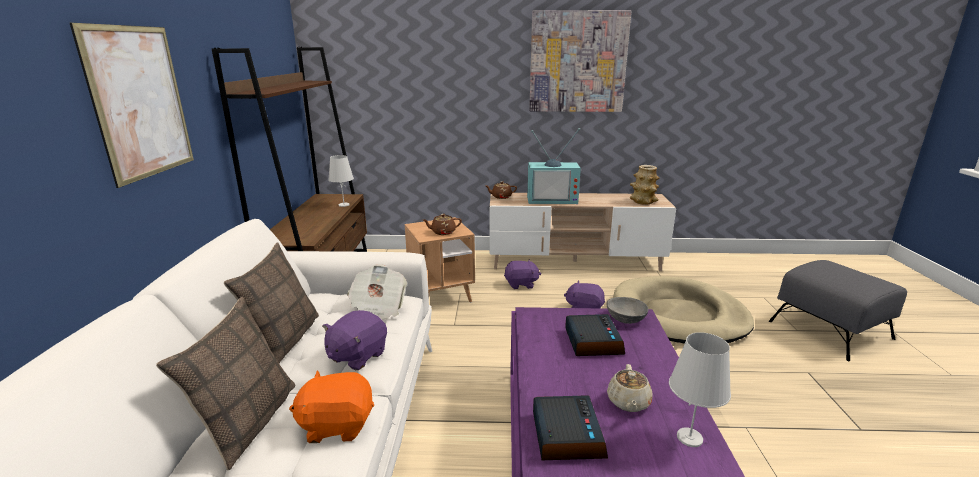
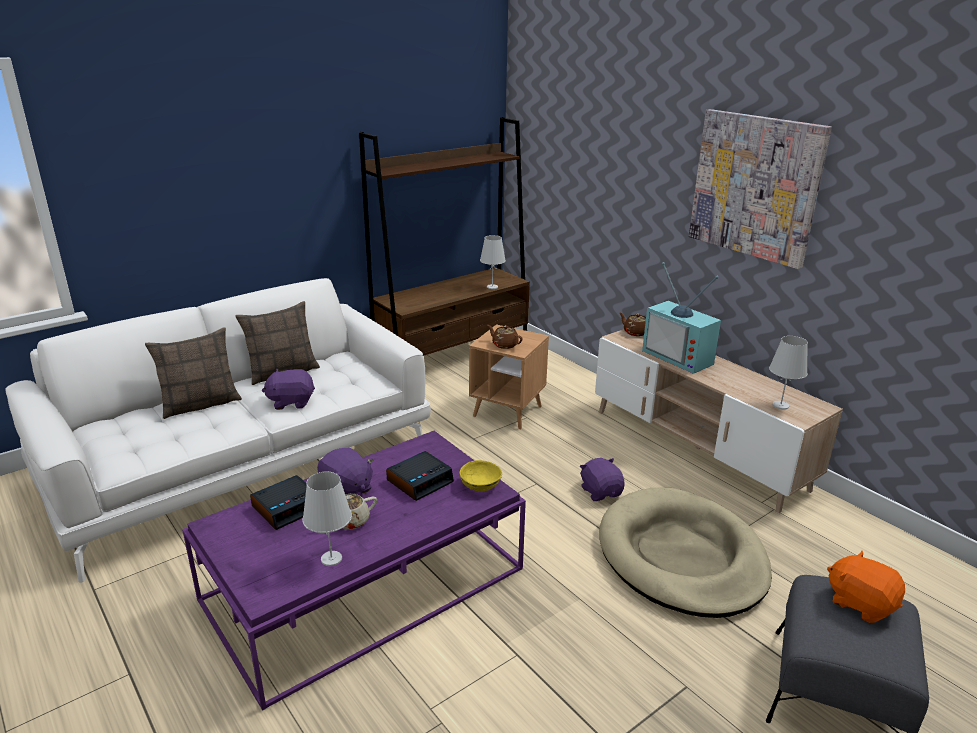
camera: 50 degrees right, 5 degrees up
picture [70,23,194,188] -> none
orange plush toy [289,371,374,443] -> orange plush toy moved to [827,551,905,623]
newspaper [347,264,407,320] -> none
purple plush toy [504,259,541,289] -> purple plush toy moved to [317,448,373,494]
grey bowl [607,297,648,324] -> yellow bowl [460,460,502,491]
vase [630,165,659,205] -> white table lamp [769,336,808,410]

